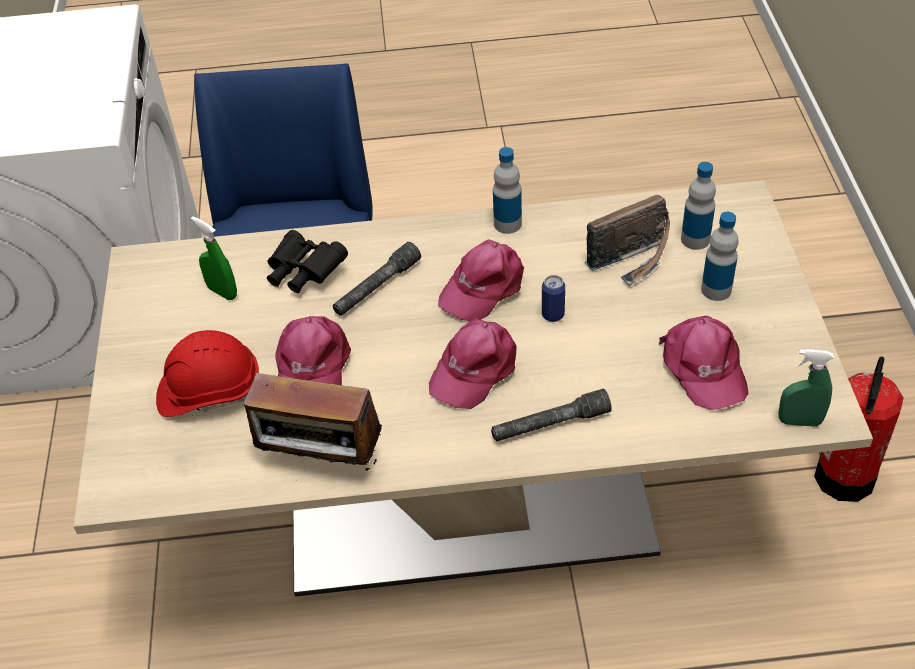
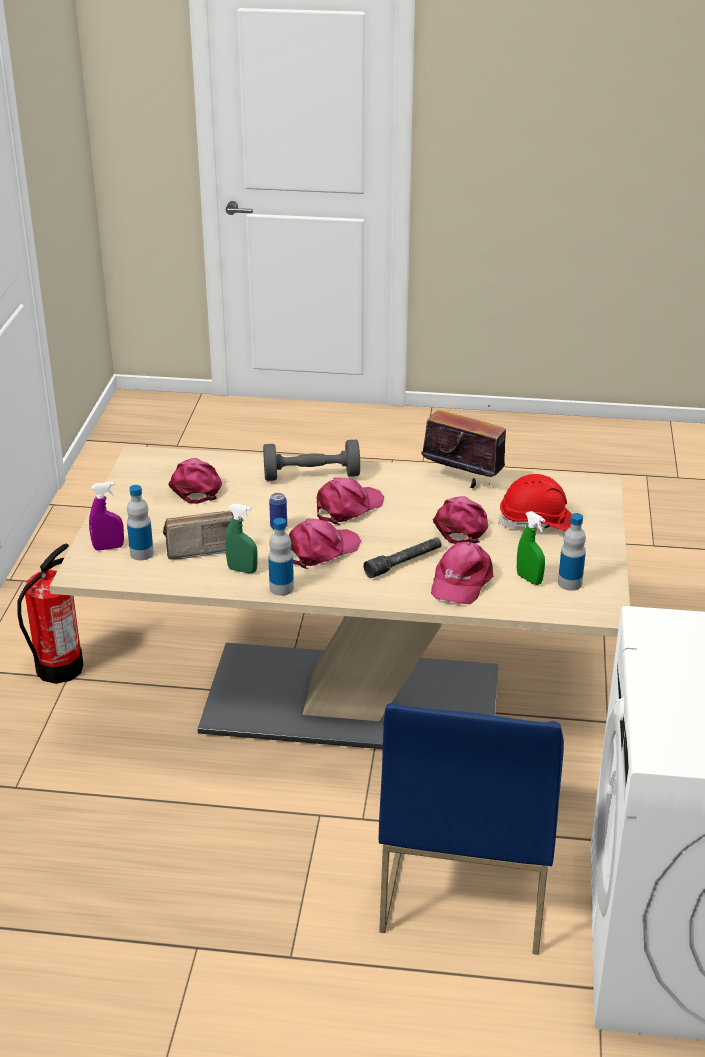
camera: 170 degrees left, 15 degrees down
black binoculars [267,230,348,293] -> pink cap [431,542,493,604]
grey flashlight [491,389,612,441] -> grey dumbbell [263,440,360,481]
bottle [701,212,739,301] -> bottle moved to [558,513,586,591]
green spray bottle [778,349,834,427] -> green spray bottle moved to [225,504,258,573]
none -> purple spray bottle [89,482,124,551]

